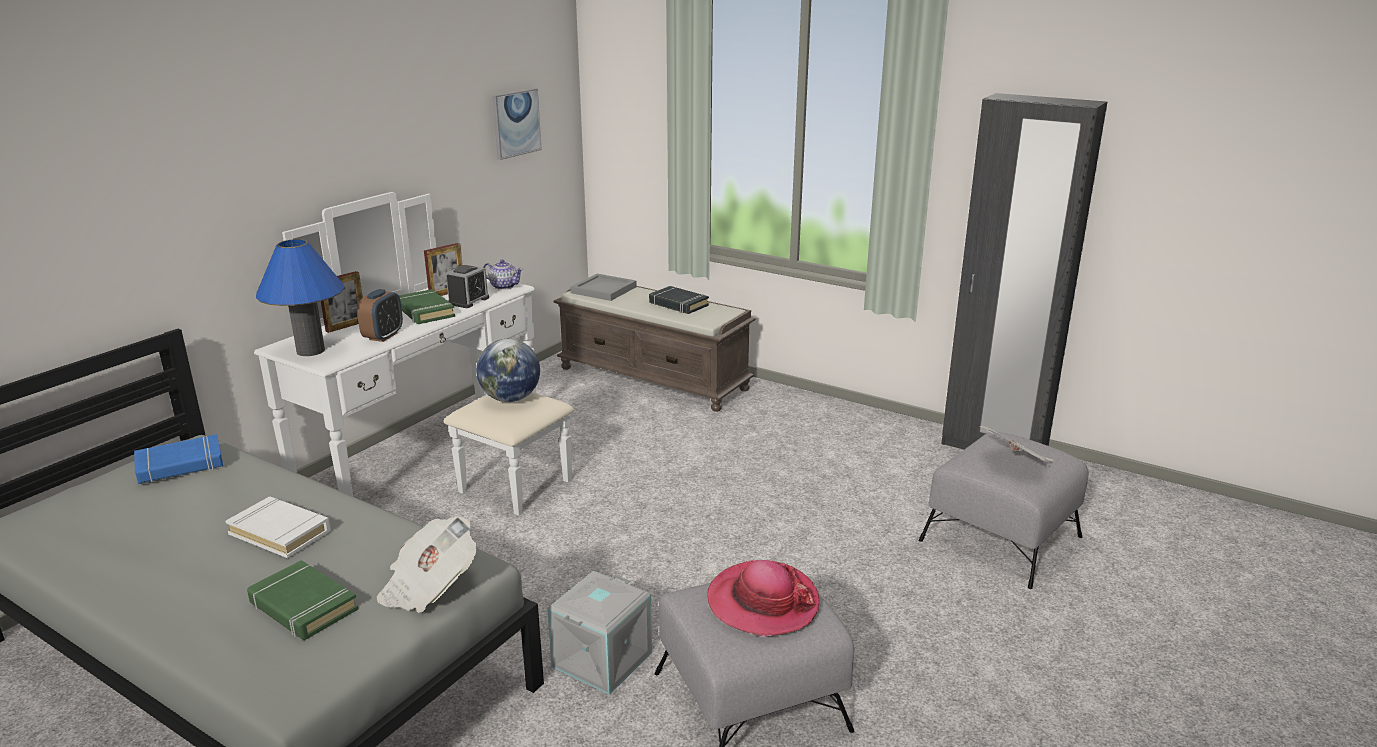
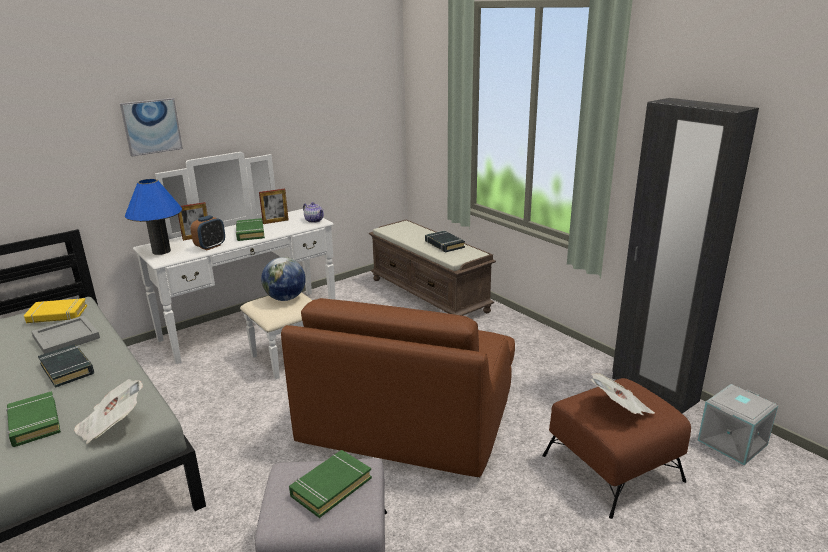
camera: 20 degrees right, 0 degrees up
blue book [134,434,223,484] -> yellow book [24,298,87,323]
white book [225,497,331,558] -> black book [38,344,94,388]
alarm clock [446,265,489,308] -> none
picture [492,88,542,160] -> picture moved to [120,98,183,157]
grey storage box [547,571,652,695] -> grey storage box moved to [698,384,778,465]
grey tray [570,274,637,301] -> grey tray moved to [31,315,100,354]
hat [707,560,820,637] -> green book [289,450,372,518]
grey ottoman [919,432,1088,589] -> brown ottoman [542,378,691,519]
none -> brown armchair [281,298,515,478]

